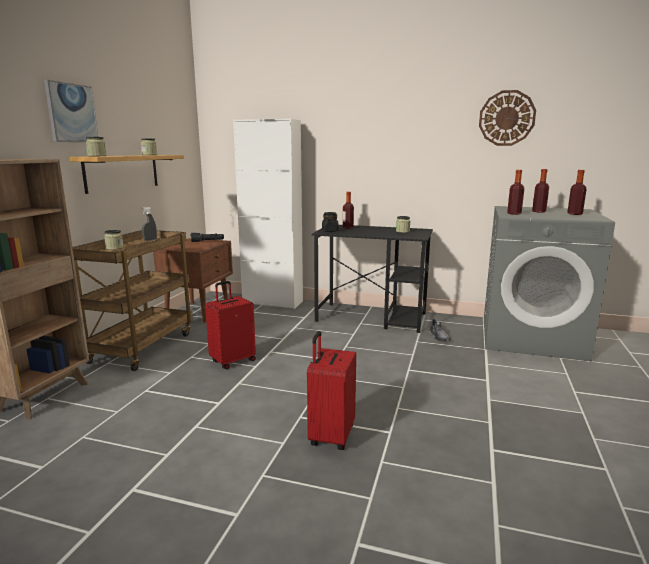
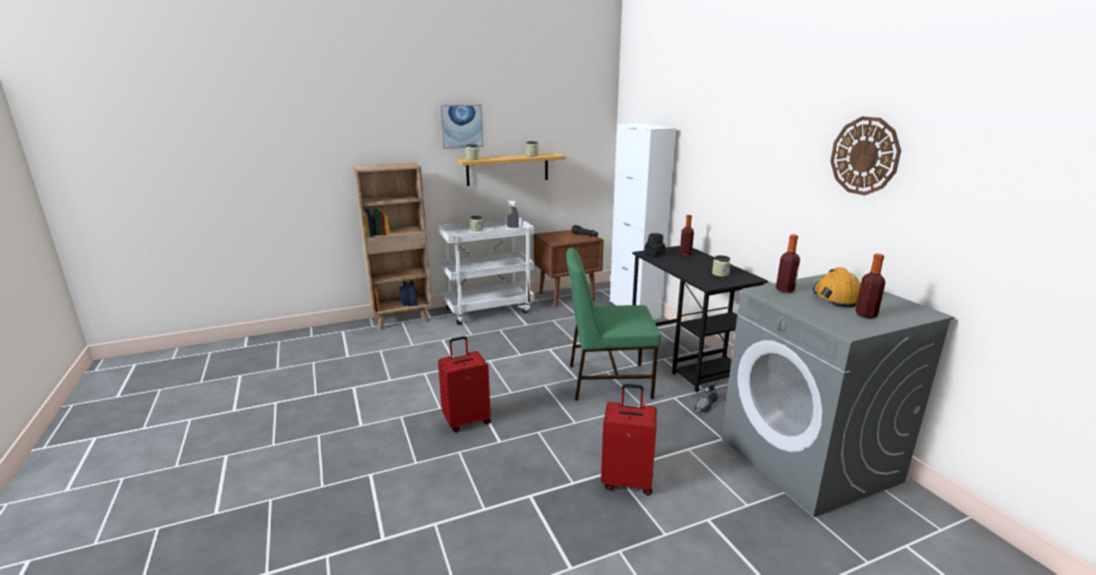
camera: 50 degrees right, 5 degrees up
brown cart [72,230,193,371] -> white cart [438,217,535,325]
red suitcase [205,281,256,369] -> red suitcase moved to [601,384,657,495]
bottle [532,169,549,213] -> orange hard hat [813,267,861,307]
none -> green chair [566,248,661,401]

